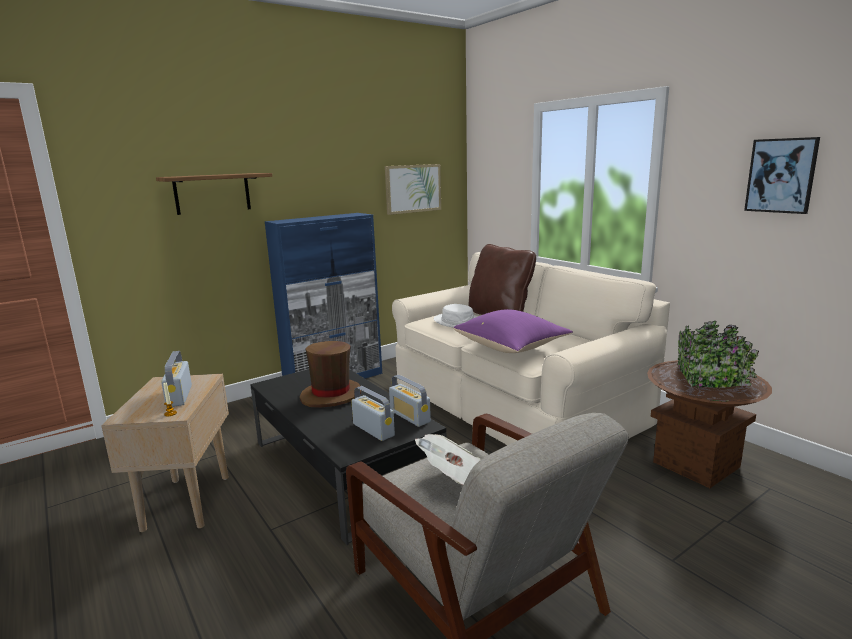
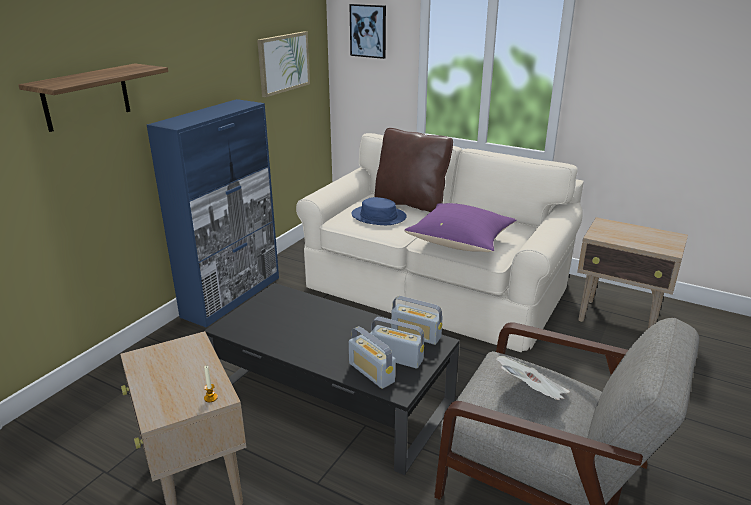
camera: 25 degrees left, 10 degrees up
radio [161,351,192,407] -> radio moved to [349,326,395,389]
brown hat [300,341,361,408] -> none
white hat [434,304,478,327] -> blue hat [351,197,407,225]
brown planter [647,321,772,488] -> beige side table [577,217,688,328]
picture [744,137,820,214] -> picture moved to [349,4,386,59]

